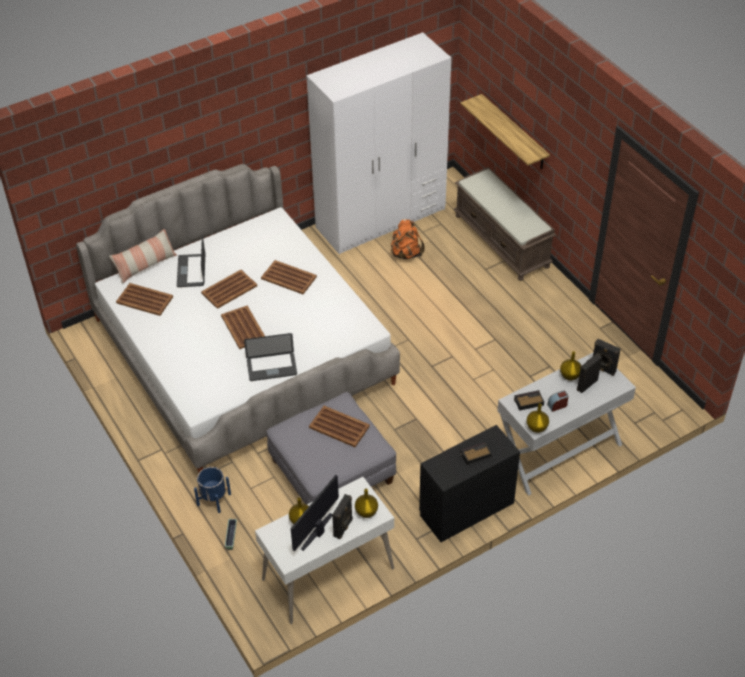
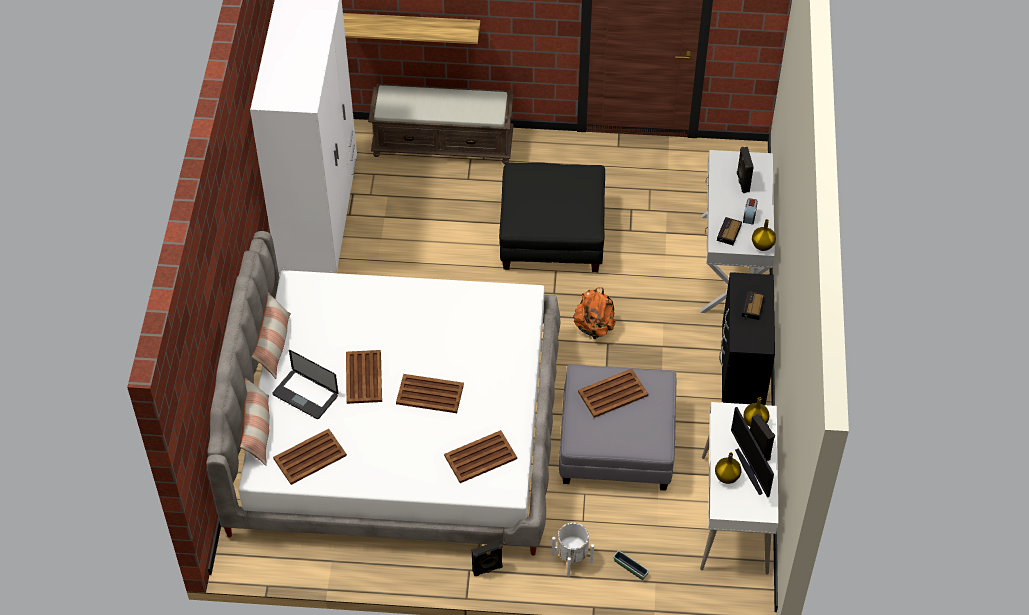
camera: 55 degrees left, 5 degrees up
blue planter [194,467,231,513] -> white planter [552,522,594,577]
laptop [244,333,297,381] -> none
brown tray [261,260,317,294] -> brown tray moved to [444,430,517,483]
orange backpack [391,219,425,259] -> orange backpack moved to [573,287,616,339]
yellow vase [560,351,581,381] -> none
black speaker [593,339,621,376] -> black speaker moved to [472,540,503,576]
none -> pillow [251,292,291,379]
none -> black ottoman [499,163,605,272]

